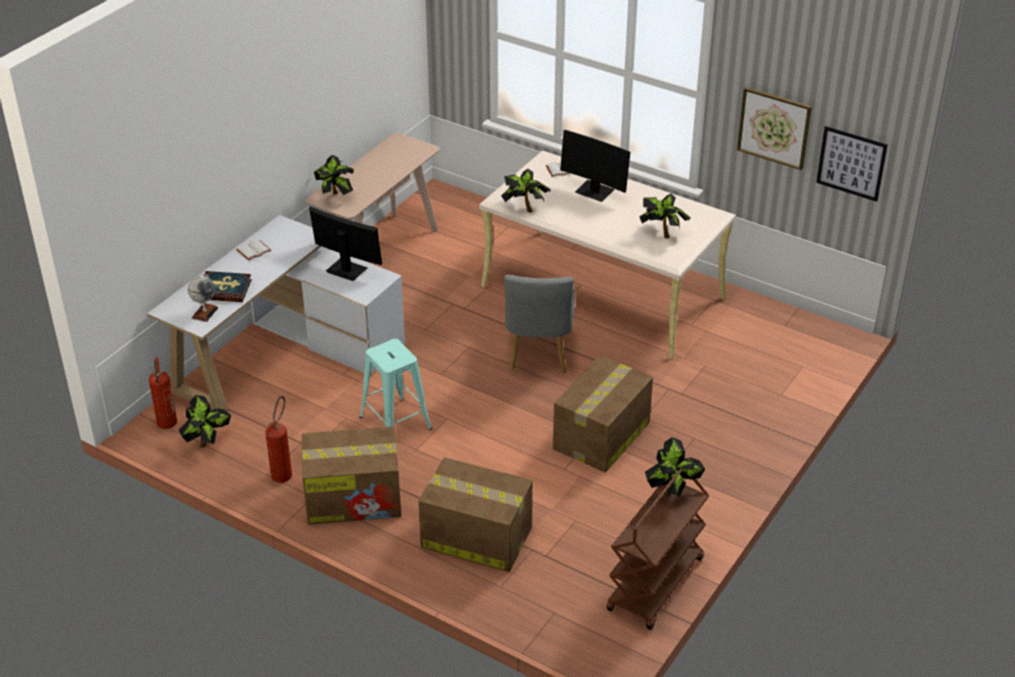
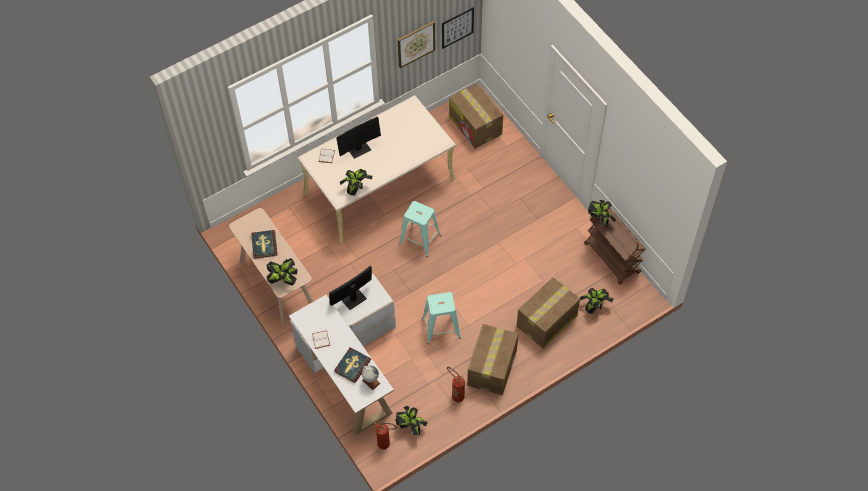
camera: 65 degrees left, 20 degrees up
grey chair [504,275,575,374] -> turquoise stool [399,201,441,257]
cardboard box [553,356,653,472] -> cardboard box moved to [449,83,503,149]
potted plant [639,194,691,238] -> potted plant moved to [580,288,614,314]
none -> book [251,230,277,259]

